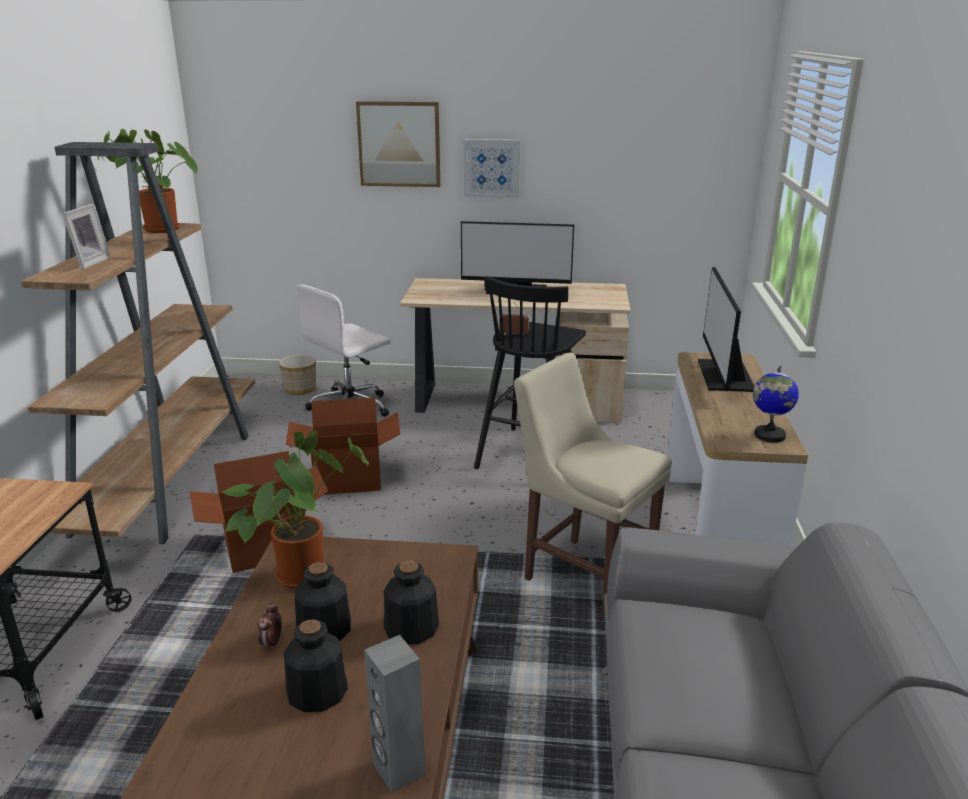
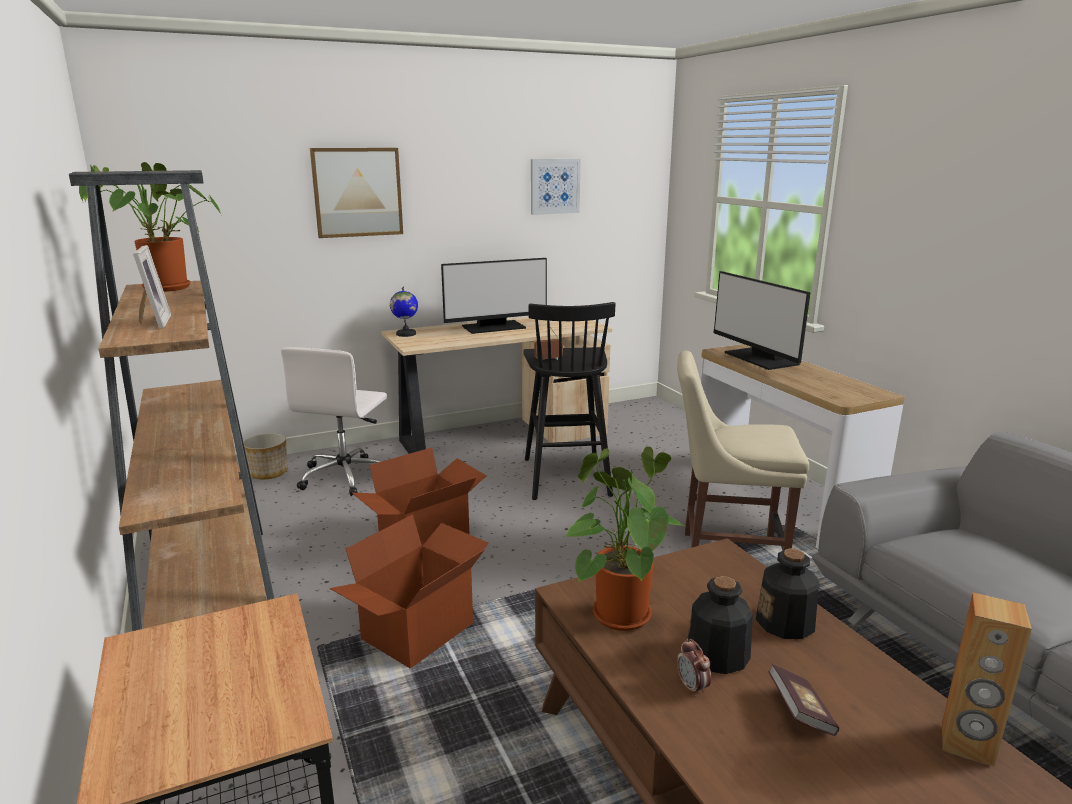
camera: 30 degrees left, 5 degrees down
bottle [284,620,348,712] -> book [768,664,839,736]
grey speaker [364,635,425,793] -> brown speaker [942,592,1032,767]
picture [464,139,521,198] -> picture moved to [531,159,581,215]
globe [753,365,799,443] -> globe moved to [390,286,418,337]

